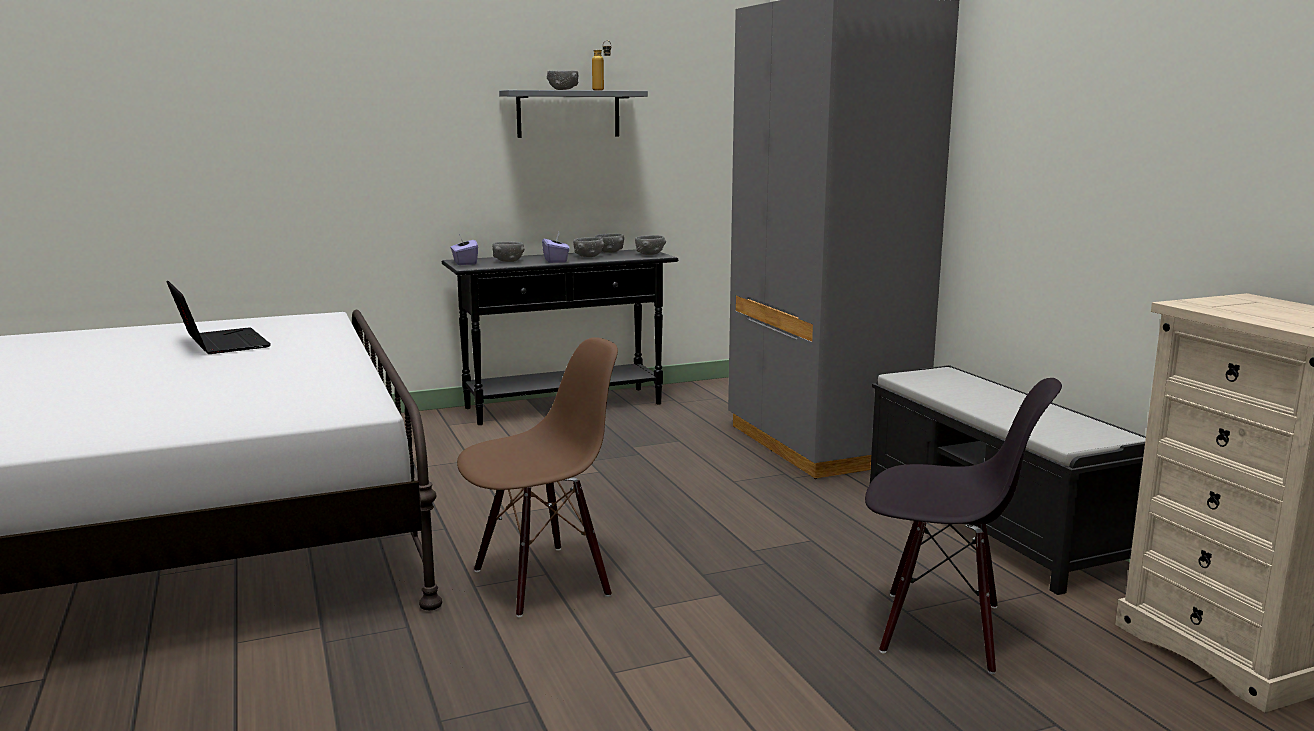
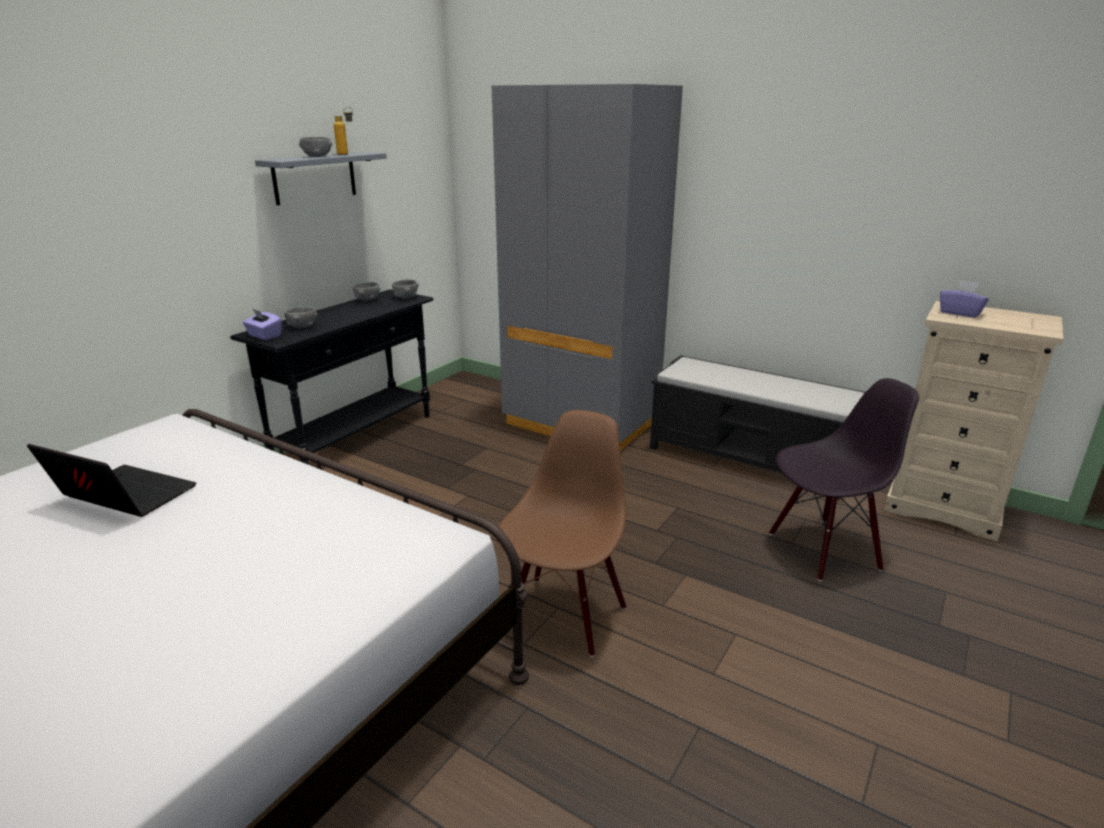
camera: 35 degrees left, 10 degrees up
purple tissue box [542,232,570,263] -> purple tissue box moved to [940,280,989,318]
grey bowl [573,237,604,257] -> none

